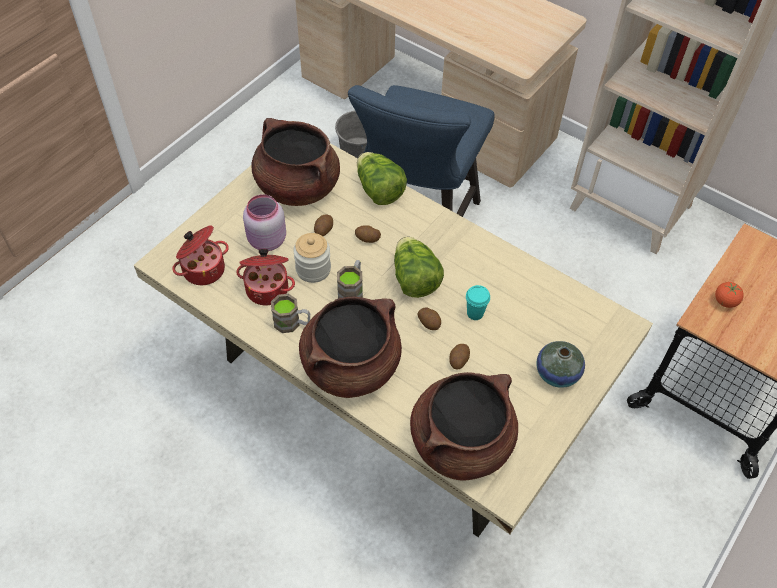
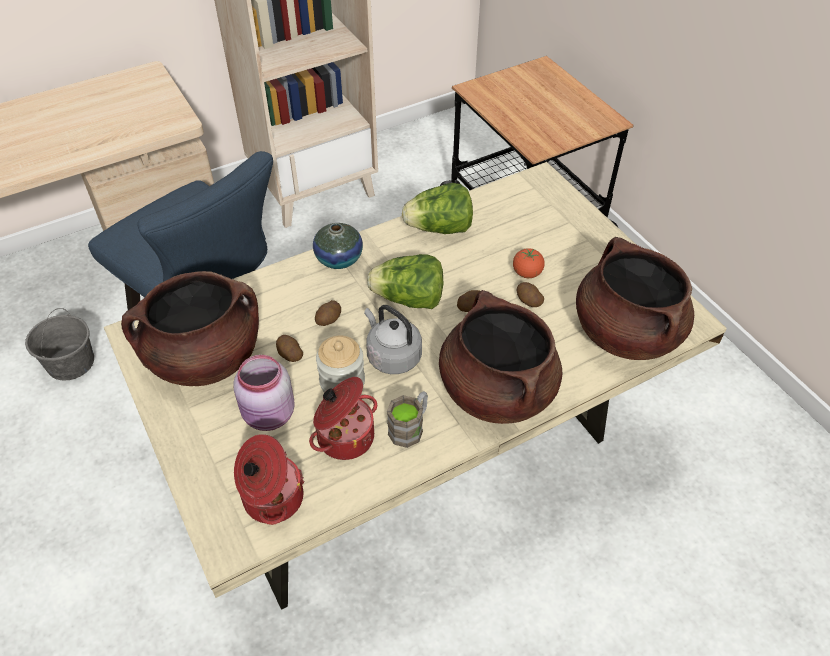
camera: 65 degrees left, 5 degrees down
brown mug [337,260,363,299] -> grey kettle [364,305,422,374]
lettuce [357,152,407,205] -> lettuce moved to [402,183,473,234]
turquoise cup [466,285,490,320] -> none
vase [536,341,585,388] -> vase moved to [313,223,363,269]
tomato [715,282,744,308] -> tomato moved to [513,248,545,278]

